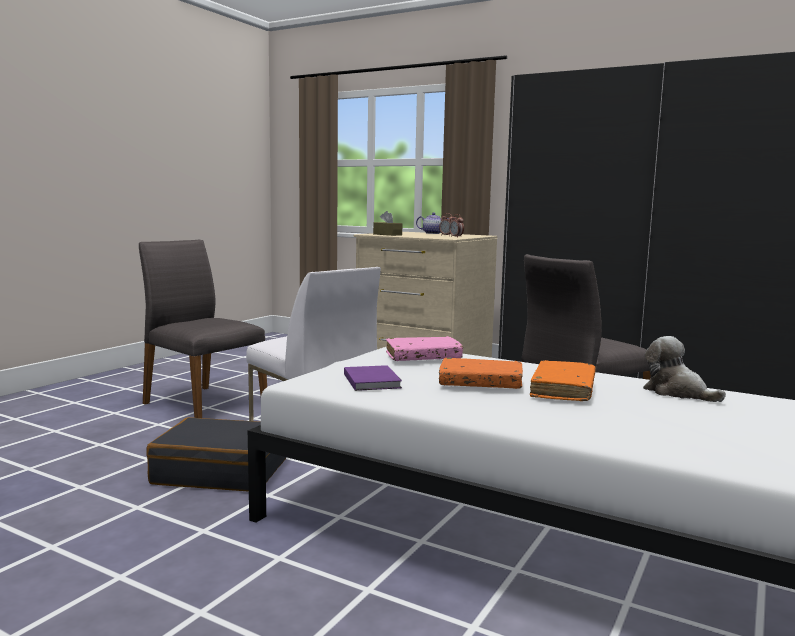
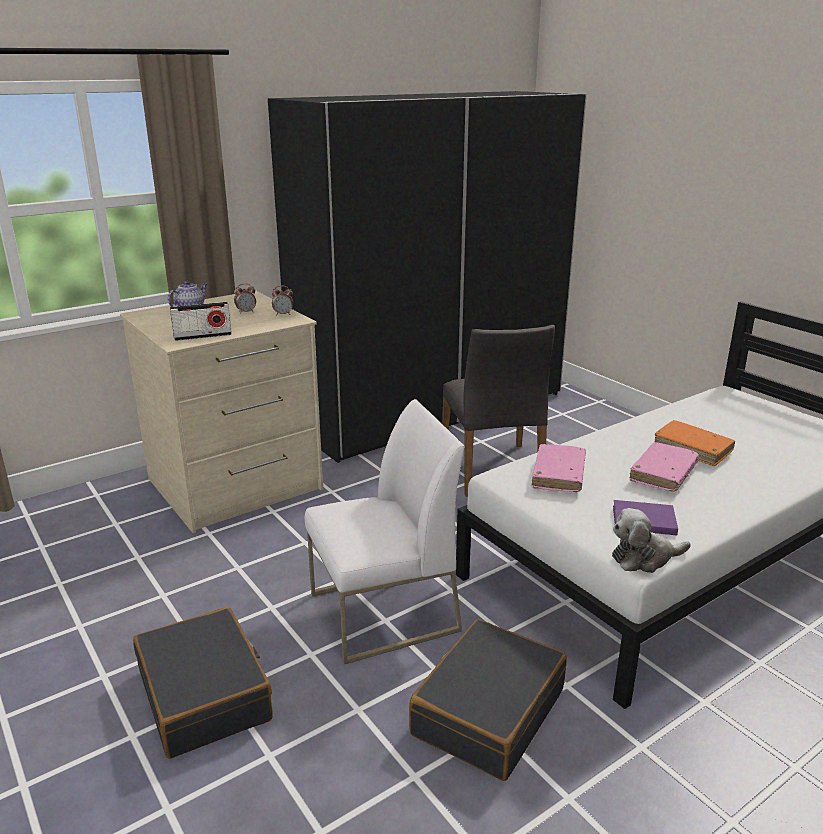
camera: 65 degrees left, 15 degrees up
grey chair [139,240,267,418] -> black suitcase [133,607,273,759]
brown tissue box [373,211,402,236] -> radio [170,302,232,341]
orange book [439,357,523,389] -> pink book [629,442,699,492]
plush toy [643,336,726,402] -> plush toy moved to [612,508,691,573]

